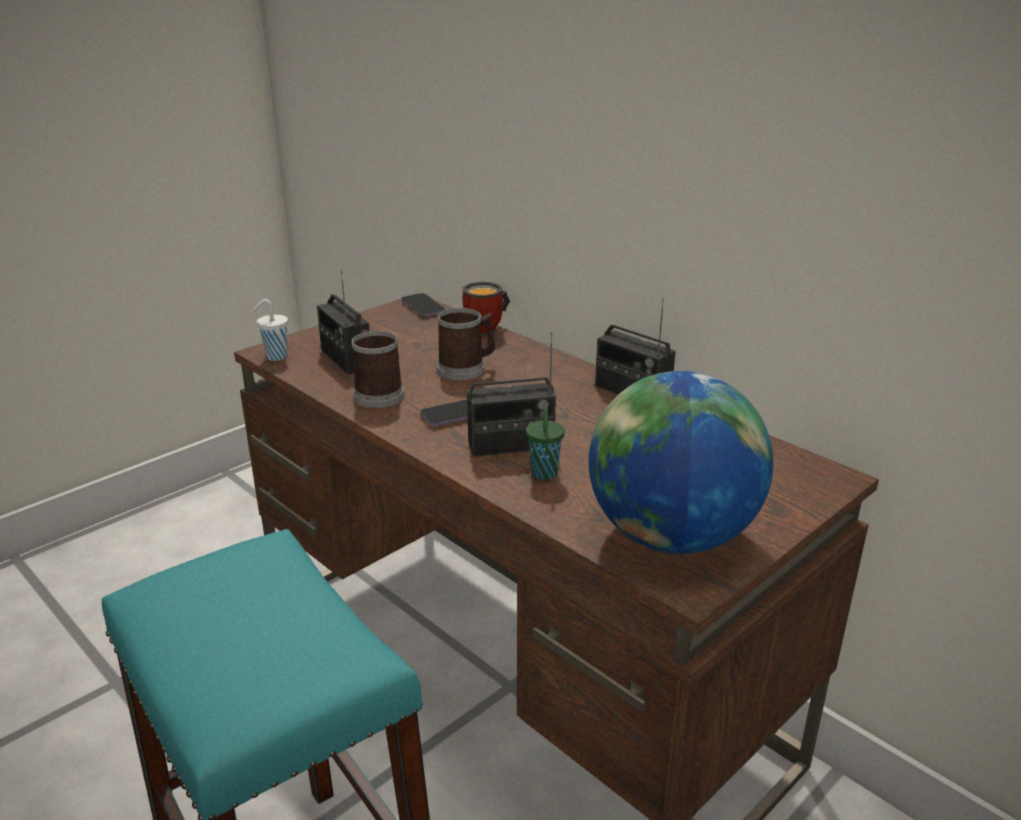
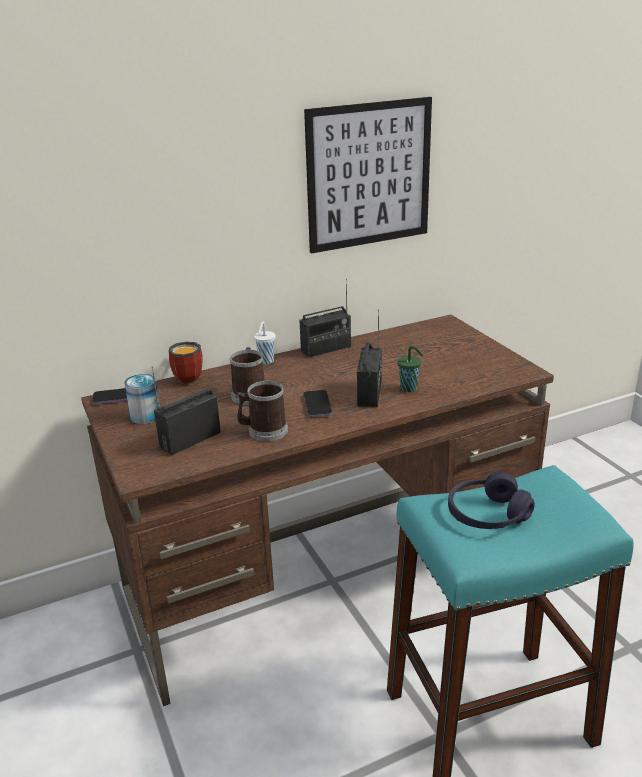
camera: 70 degrees left, 0 degrees up
white cup [252,299,288,361] -> white cup moved to [254,321,276,364]
radio [317,271,370,375] -> radio turned 150 degrees clockwise [152,366,221,455]
globe [589,371,773,554] -> none
none -> can [124,374,160,424]
none -> picture [304,97,432,253]
none -> purple headphones [448,472,535,529]

